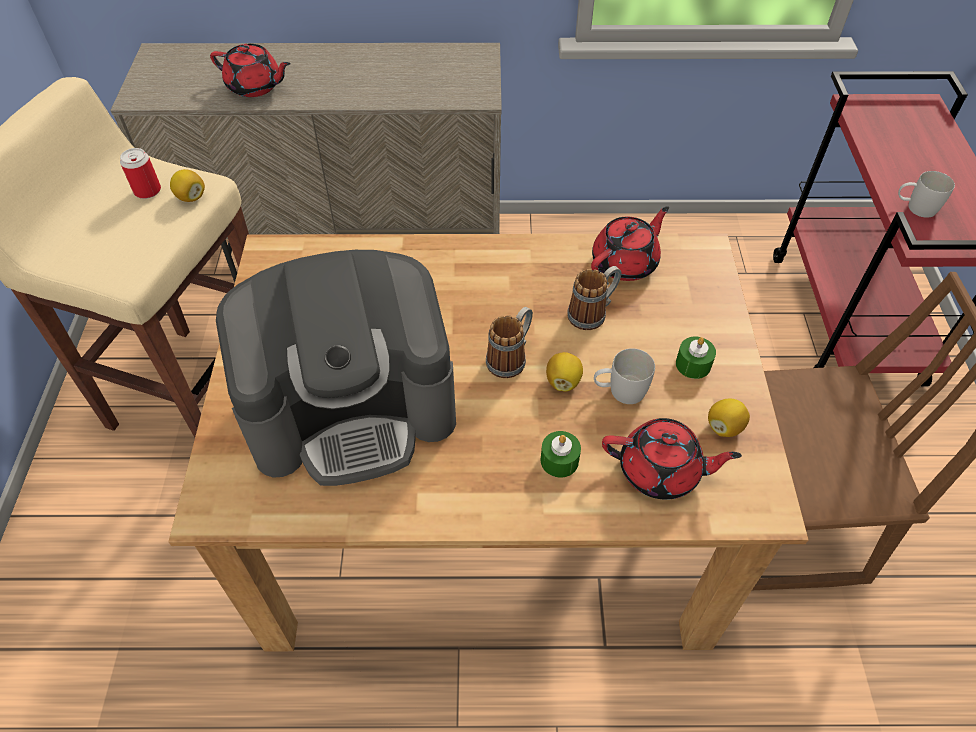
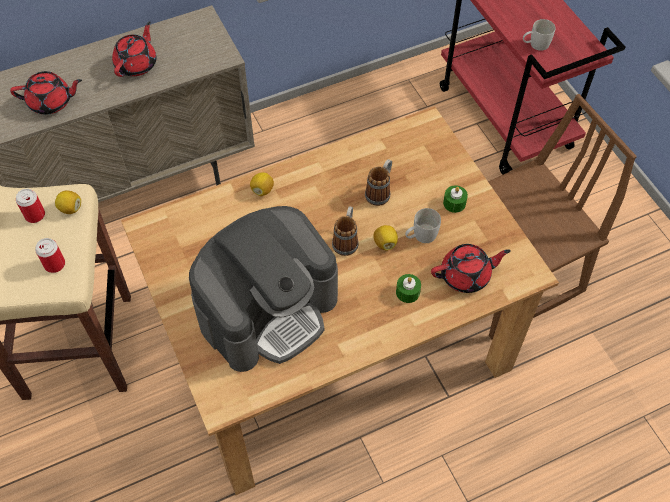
camera: 25 degrees left, 5 degrees up
red teapot [591,206,669,281] -> red teapot moved to [112,21,157,77]
lemon [708,399,750,437] -> lemon moved to [250,172,274,196]
none -> can [35,238,65,273]

